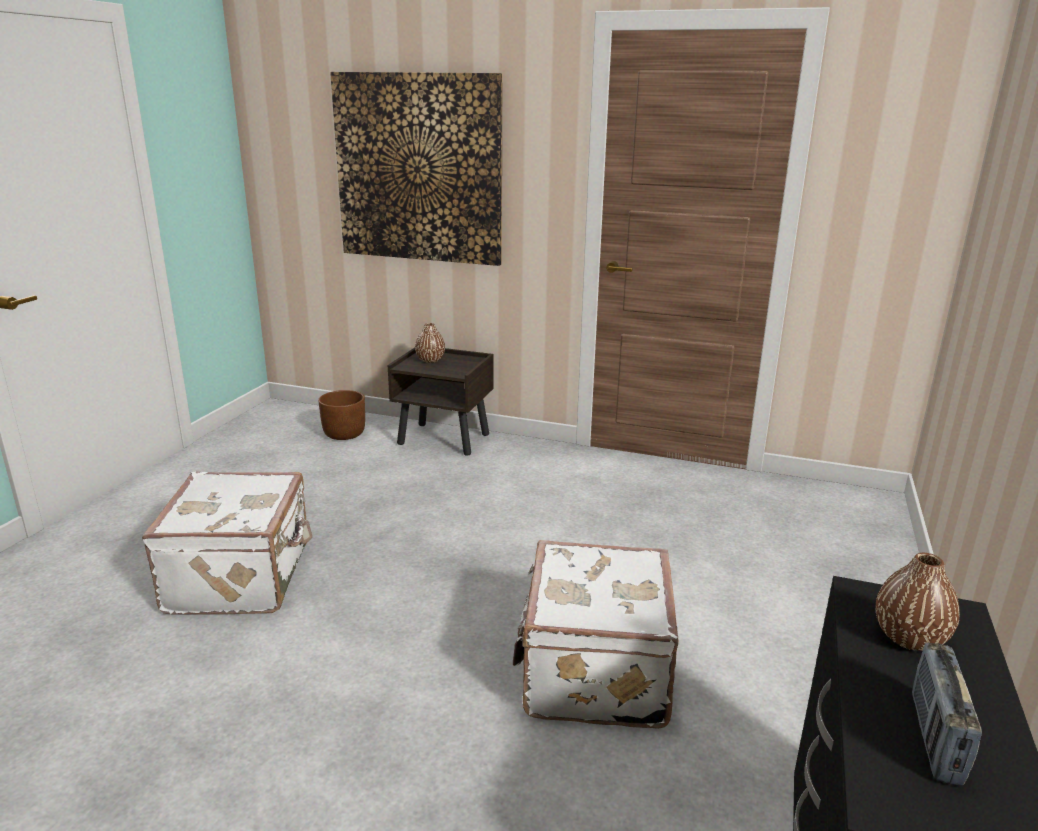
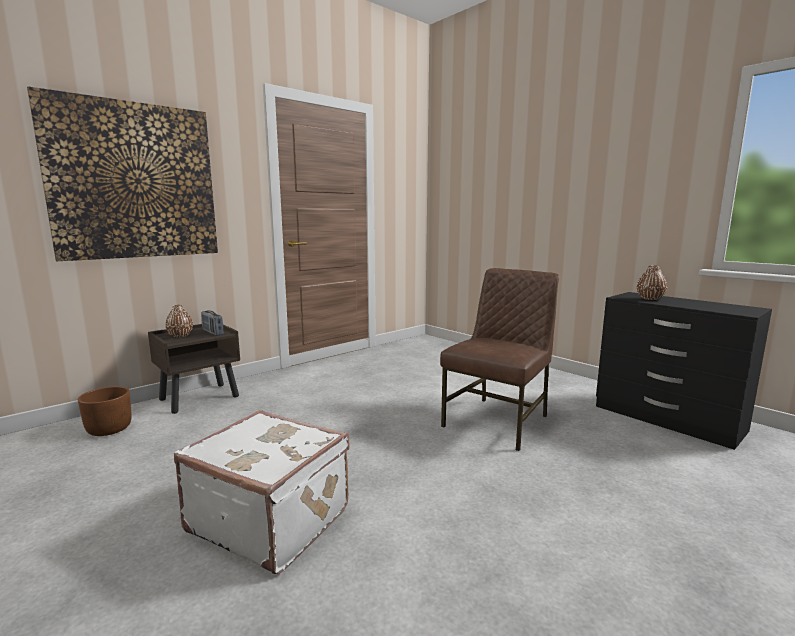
camera: 60 degrees left, 10 degrees down
white suitcase [513,540,679,729] -> brown chair [440,268,559,451]
radio [912,643,982,786] -> radio moved to [201,310,223,336]

